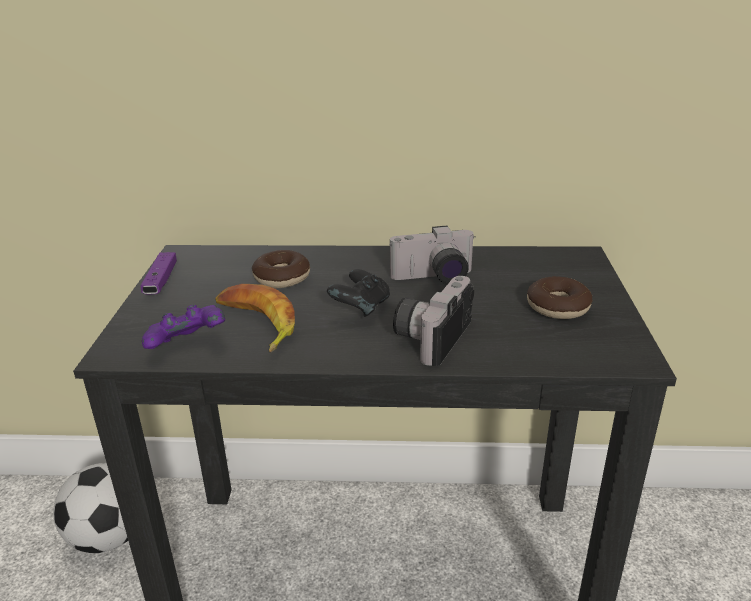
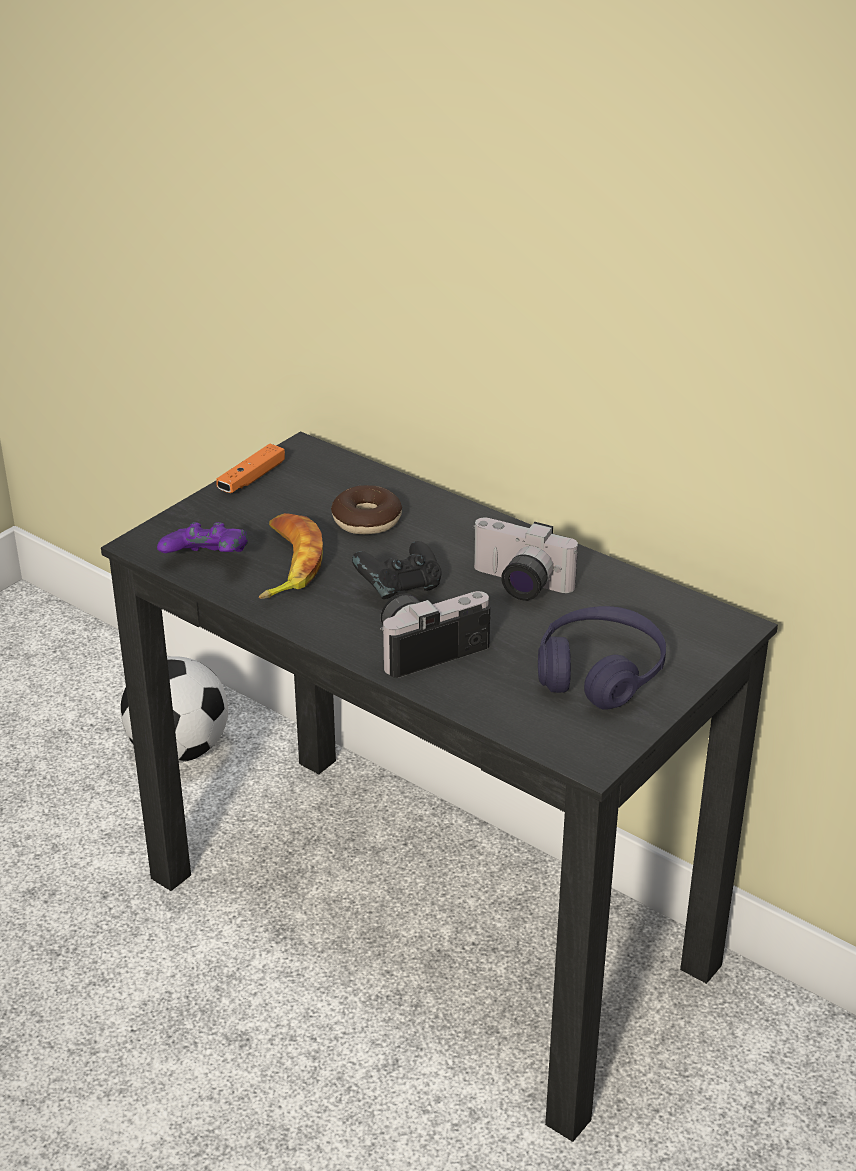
camera: 35 degrees right, 5 degrees up
purple game controller [140,252,177,294] -> orange game controller [216,444,285,493]
donut [527,276,592,319] -> purple headphones [538,606,666,710]

